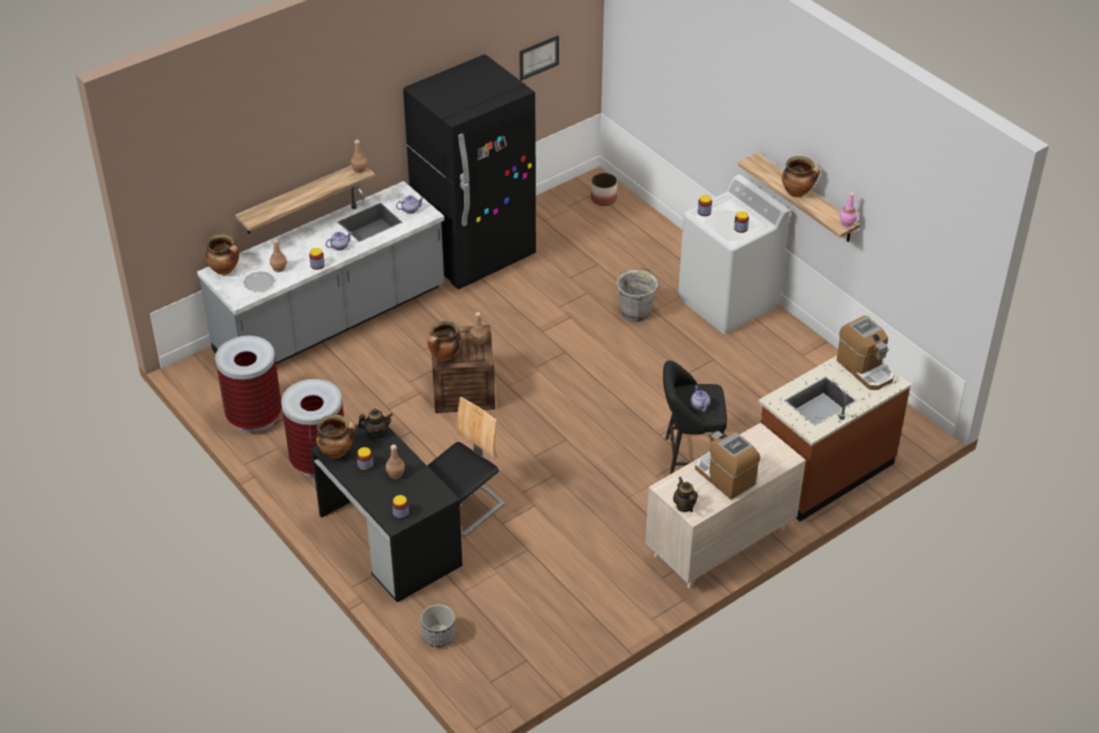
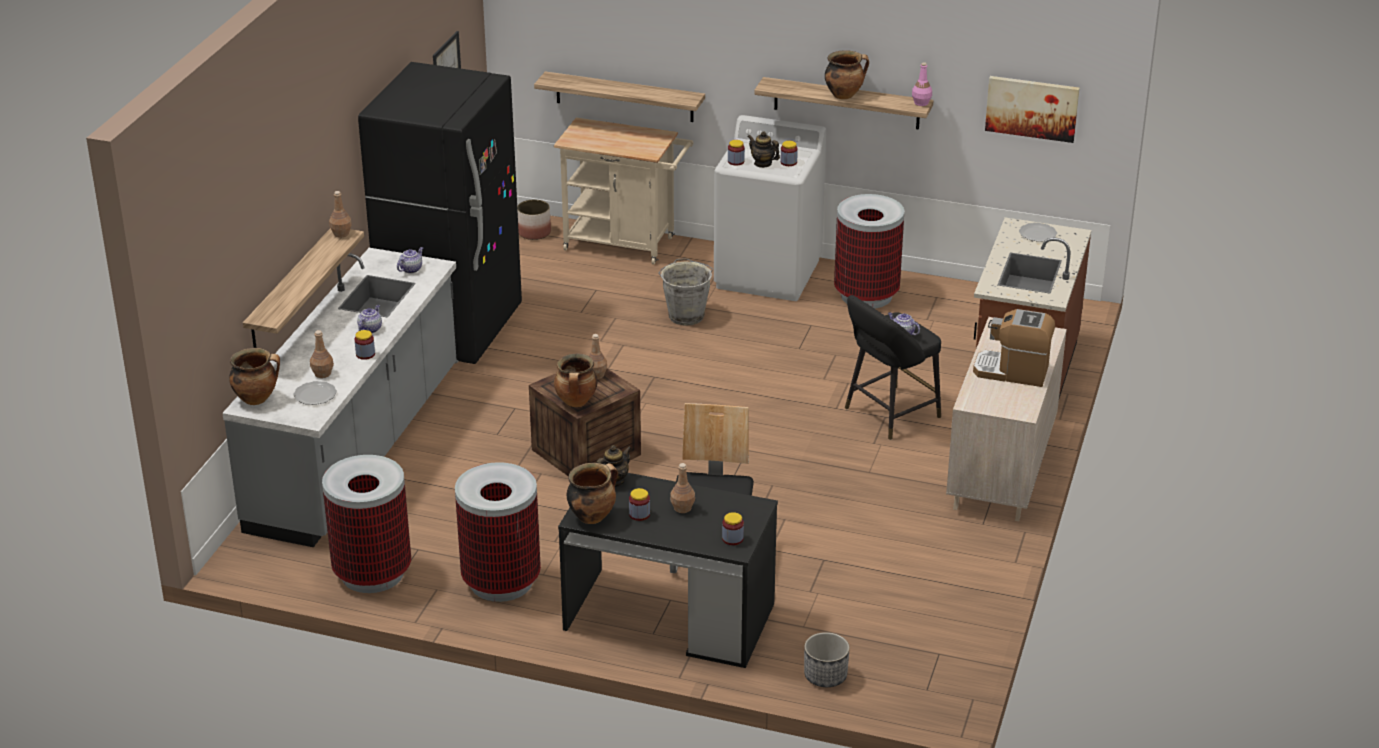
camera: 35 degrees left, 10 degrees down
teapot [673,477,698,512] -> teapot moved to [748,131,780,168]
coffee machine [836,315,895,390] -> plate [1019,223,1057,242]
none -> shelf [534,71,705,122]
none -> beige cart [554,118,693,265]
none -> trash can [834,194,904,309]
none -> picture [985,76,1080,143]

